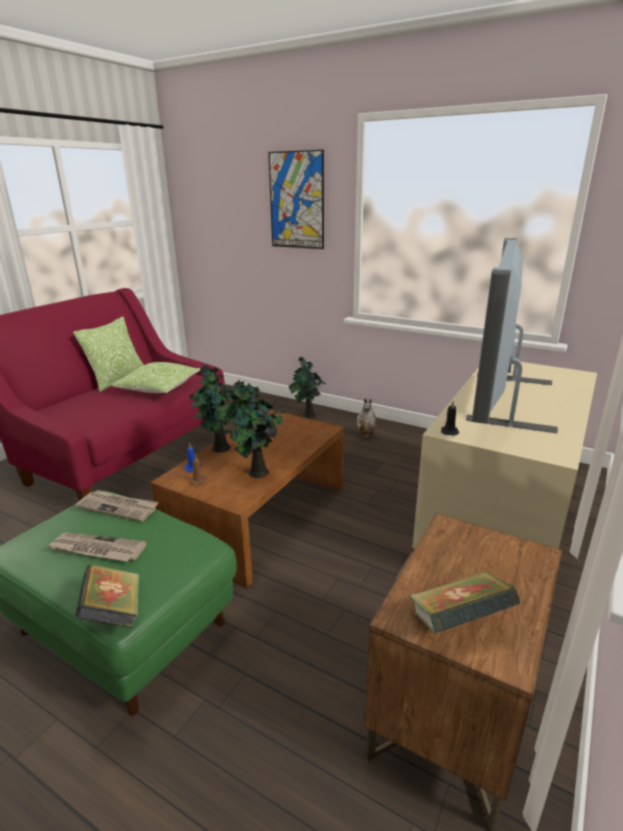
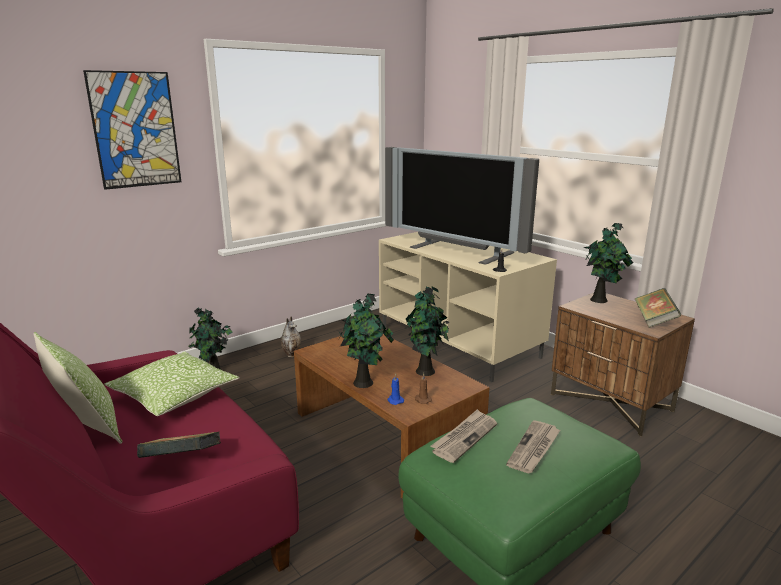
camera: 70 degrees left, 5 degrees down
book [75,564,139,628] -> book moved to [137,432,221,458]
none -> potted plant [584,223,633,303]

